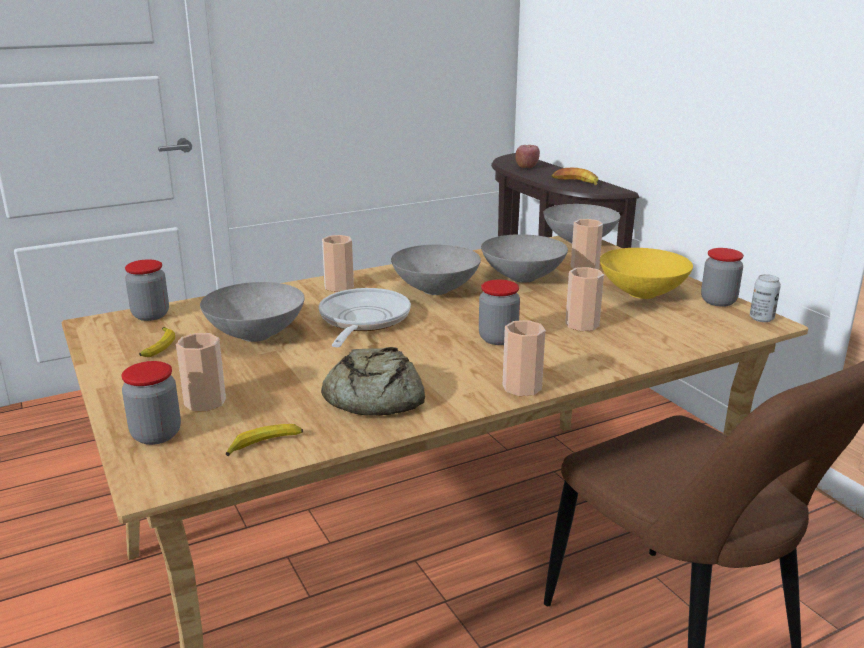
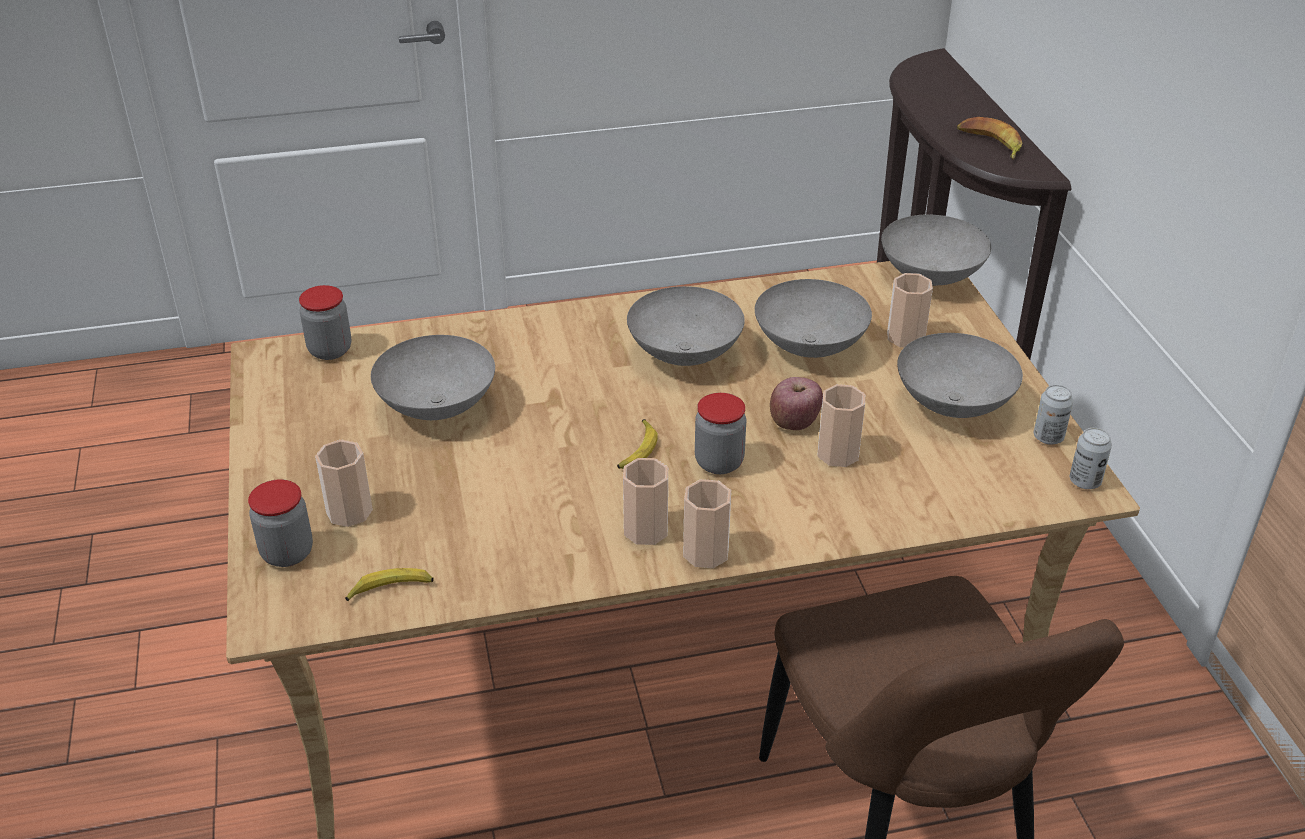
camera: 15 degrees right, 15 degrees up
banana [139,327,175,357] -> banana moved to [617,419,658,469]
frying pan [319,288,411,347] -> none
bread [321,347,425,416] -> none
cup [322,235,354,292] -> cup moved to [623,458,668,545]
apple [515,145,540,168] -> apple moved to [770,377,823,430]
yellow bowl [600,248,693,299] -> grey bowl [897,333,1023,418]
jar [701,248,744,307] -> can [1034,385,1073,445]

